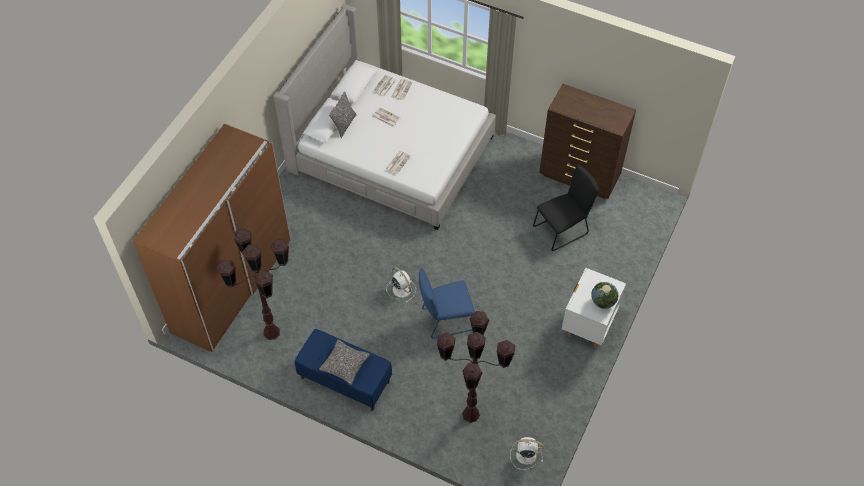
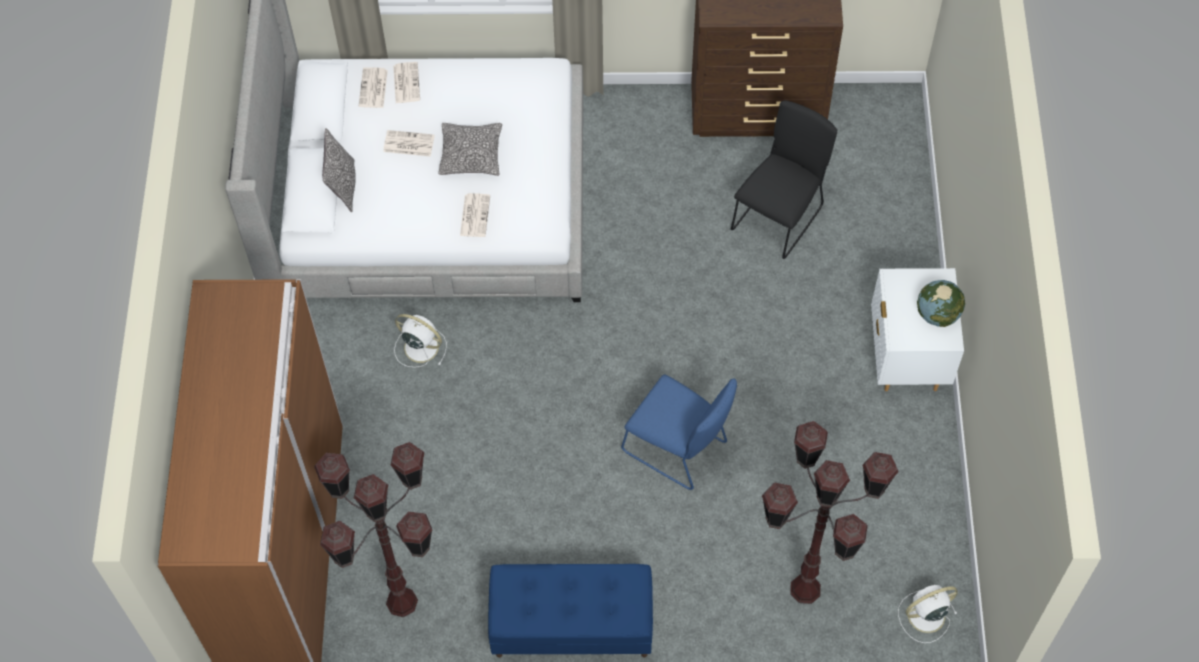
camera: 25 degrees left, 5 degrees up
pillow [319,339,370,385] -> pillow moved to [438,123,502,176]
white fan [387,267,416,303] -> white fan moved to [394,314,447,368]
blue chair [419,268,475,339] -> blue chair turned 105 degrees counterclockwise [621,374,737,490]

